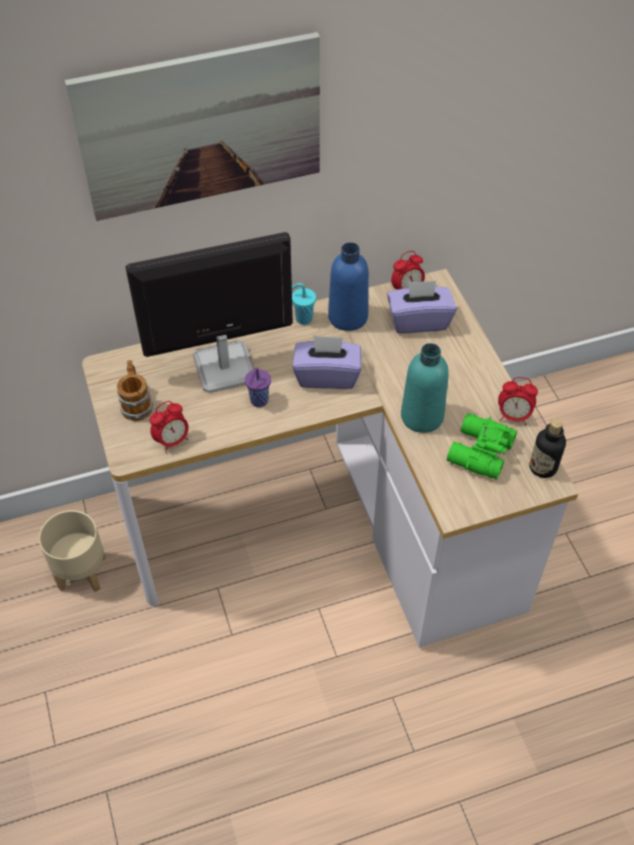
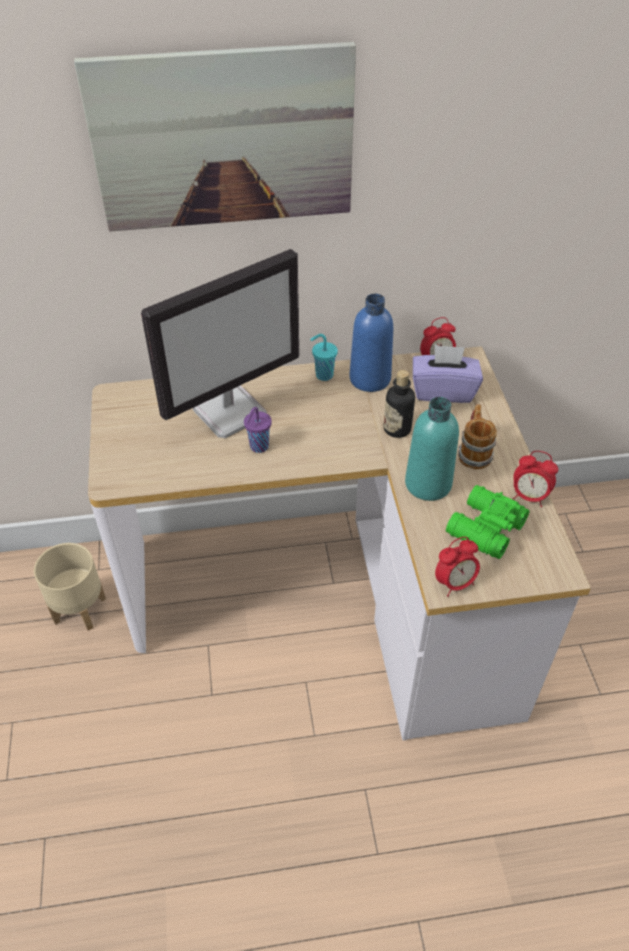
camera: 10 degrees right, 5 degrees down
mug [117,360,153,421] -> mug moved to [458,404,497,469]
monitor [125,232,293,393] -> monitor turned 150 degrees clockwise [141,249,299,438]
alarm clock [150,401,189,453] -> alarm clock moved to [435,537,480,597]
purple tissue box [292,335,361,389] -> none
bottle [529,418,566,478] -> bottle moved to [384,370,415,438]

